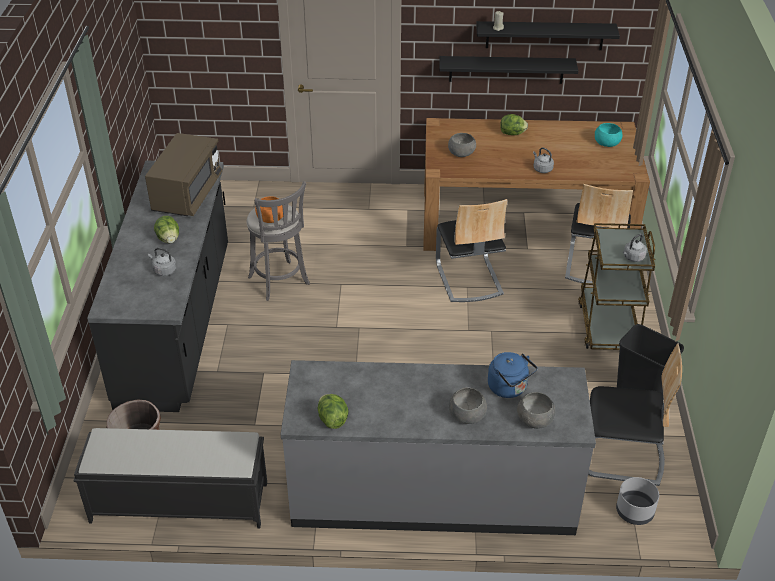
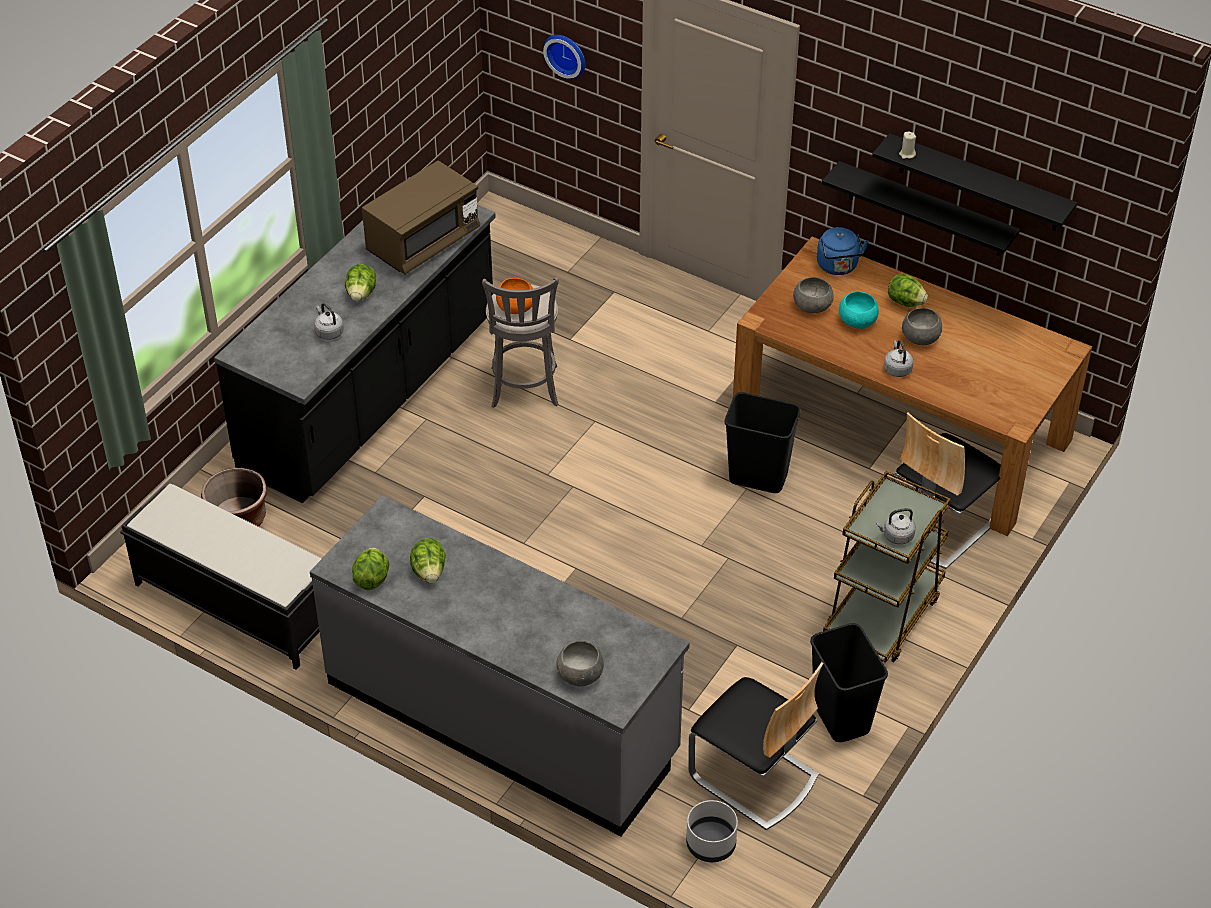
camera: 30 degrees right, 5 degrees up
chair [436,199,507,302] -> black trash can [725,392,801,493]
grey bowl [449,387,487,424] -> grey bowl moved to [902,308,942,345]
blue kettle [488,352,538,398] -> blue kettle moved to [817,227,869,275]
turquoise bowl [595,123,622,147] -> turquoise bowl moved to [839,291,879,329]
none -> lettuce [410,538,446,583]
none -> wall clock [543,35,585,79]

